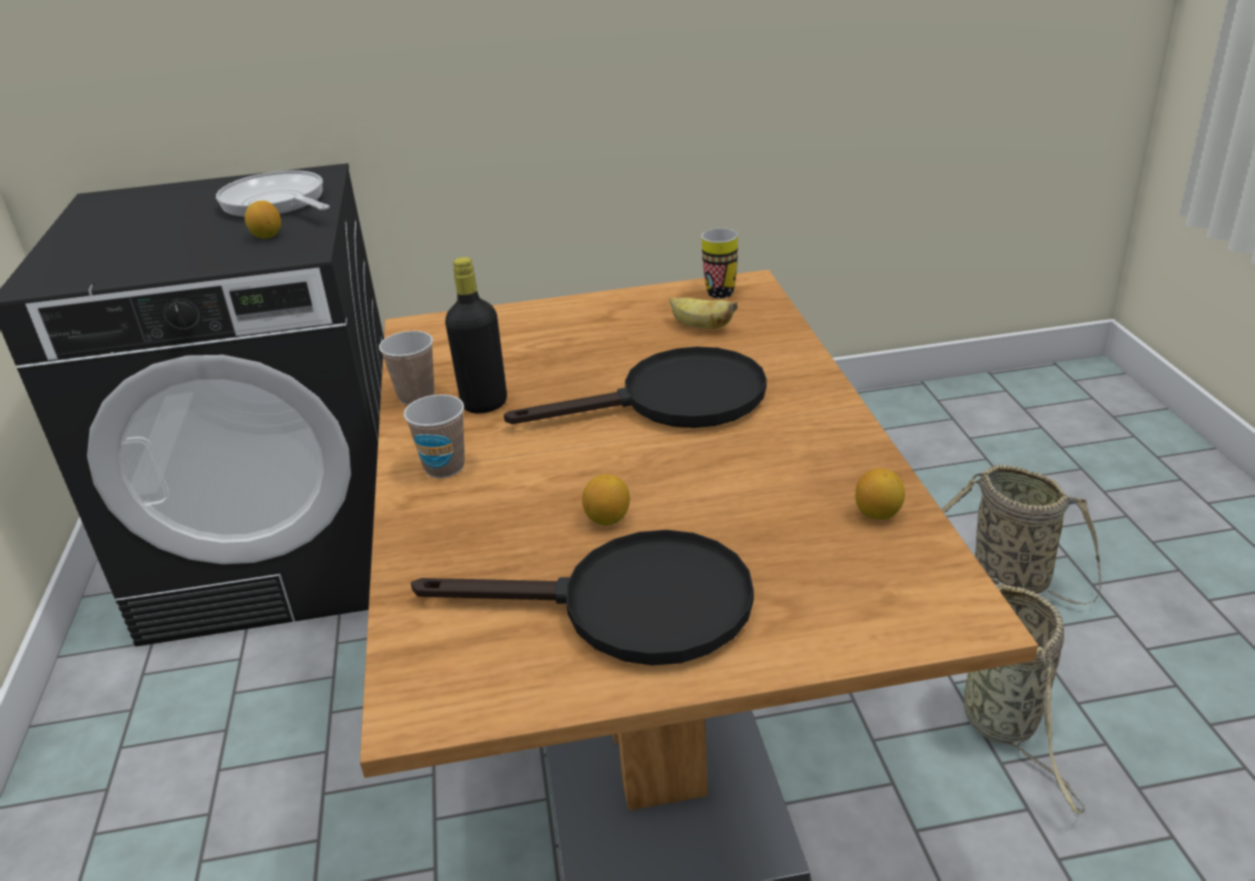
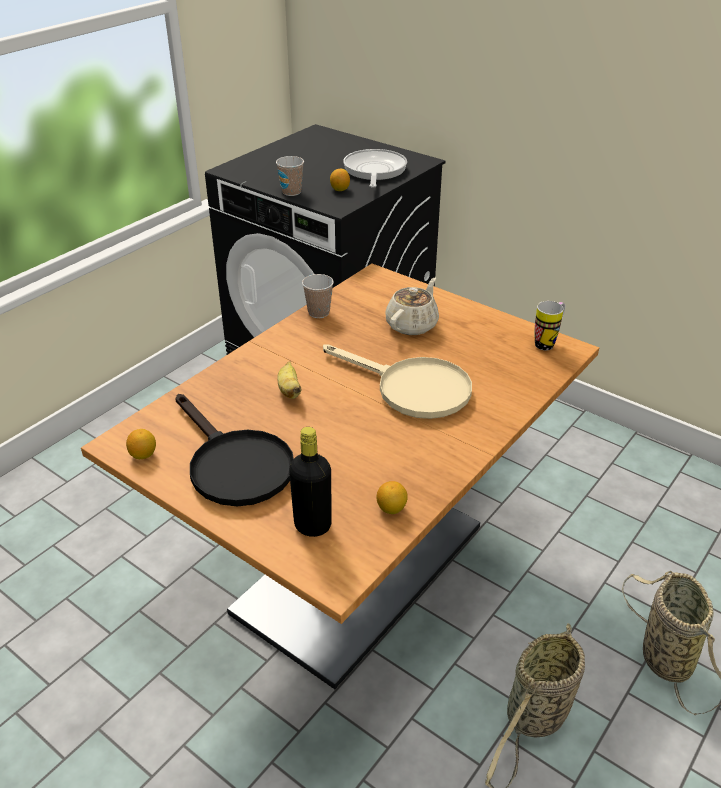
camera: 45 degrees right, 5 degrees up
cup [404,394,465,478] -> cup moved to [276,156,304,196]
black bottle [445,257,507,413] -> black bottle moved to [289,427,332,537]
black frying pan [504,347,766,428] -> beige frying pan [323,345,472,419]
lemon [582,475,630,526] -> lemon moved to [126,429,156,459]
banana [670,297,737,329] -> banana moved to [277,362,302,399]
none -> beige teapot [385,278,439,335]

